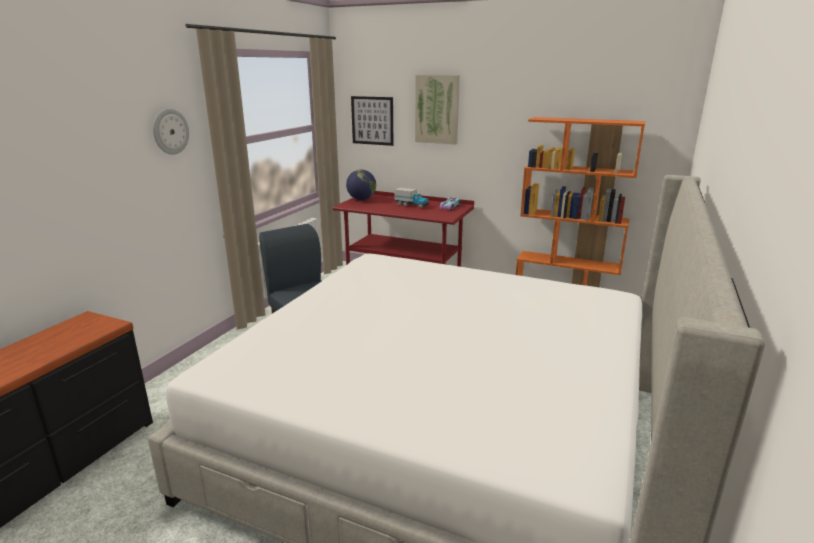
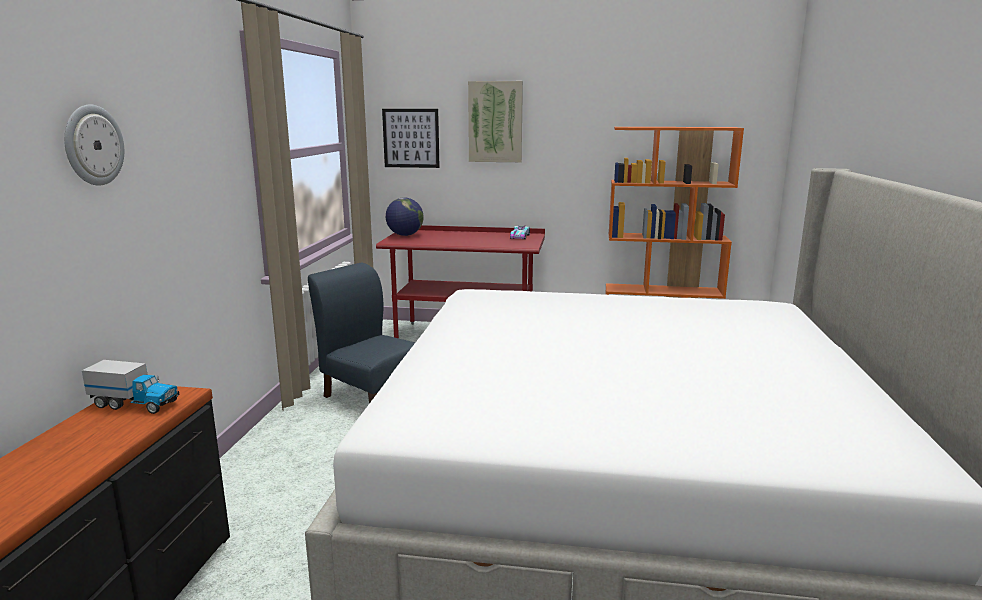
camera: 15 degrees left, 5 degrees down
wall clock [153,109,189,155] -> wall clock moved to [64,105,124,186]
toy truck [394,188,429,208] -> toy truck moved to [82,360,179,414]

